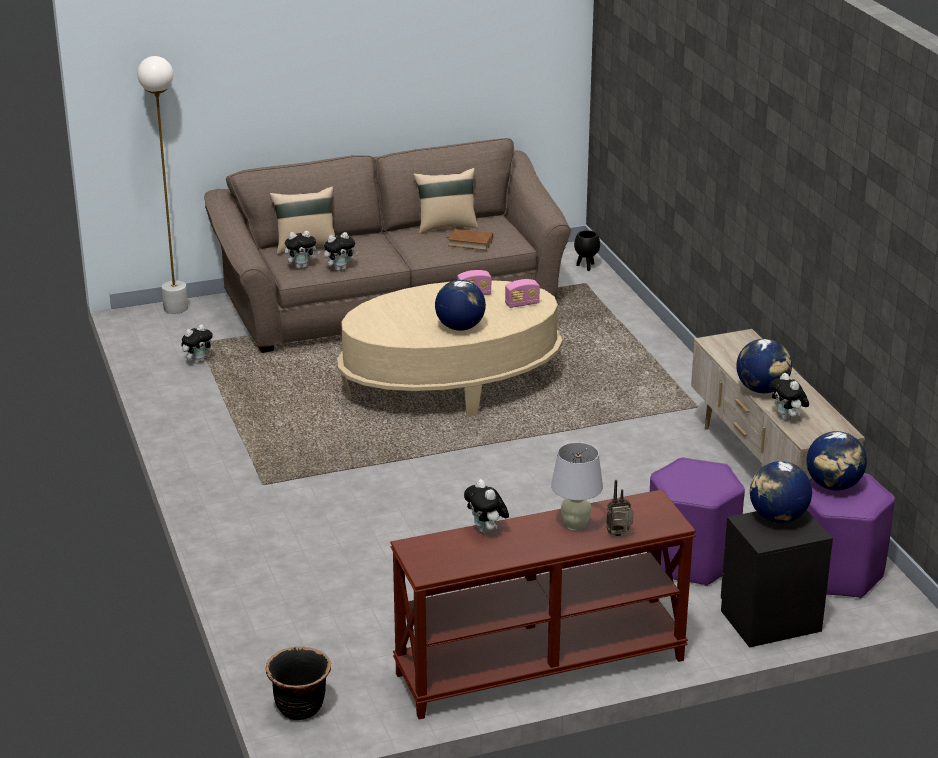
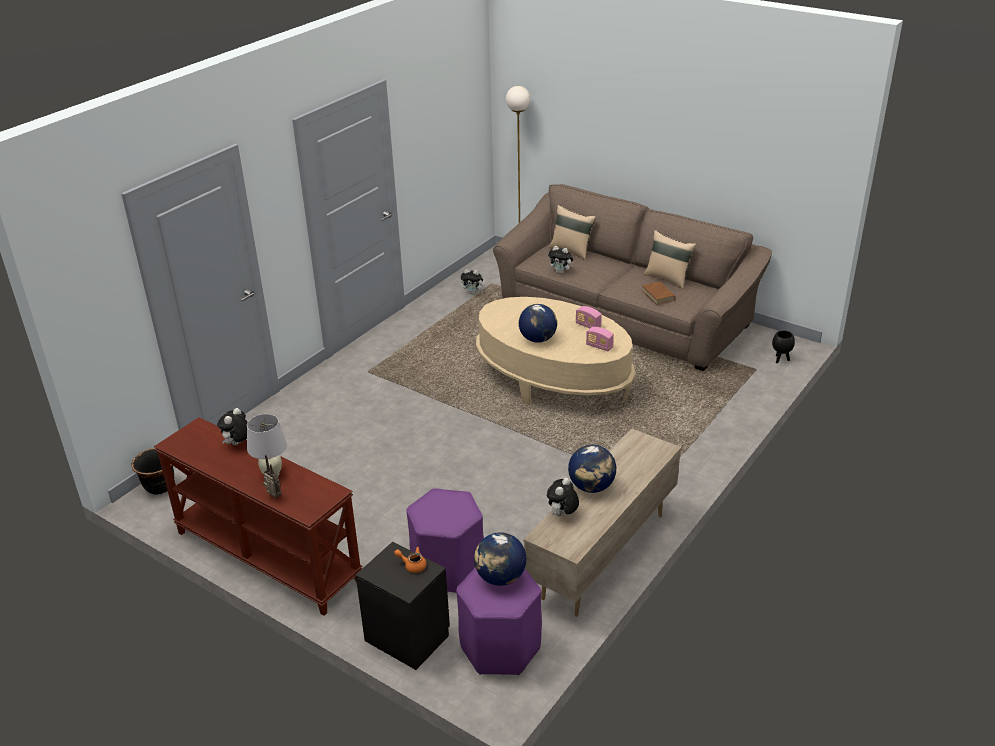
camera: 55 degrees right, 5 degrees up
plush toy [285,231,320,269] -> none
globe [750,461,812,523] -> orange teapot [394,547,426,573]

